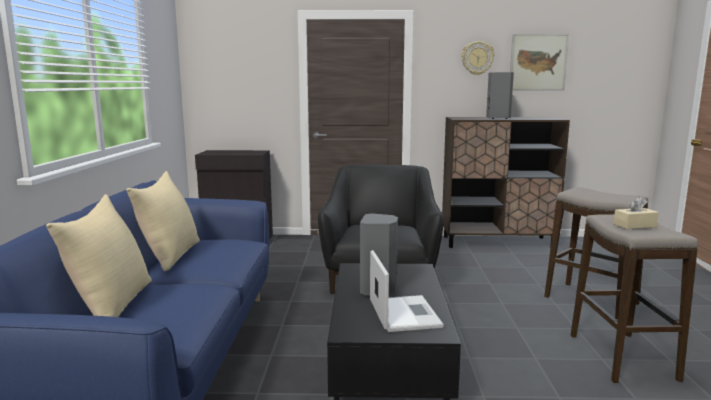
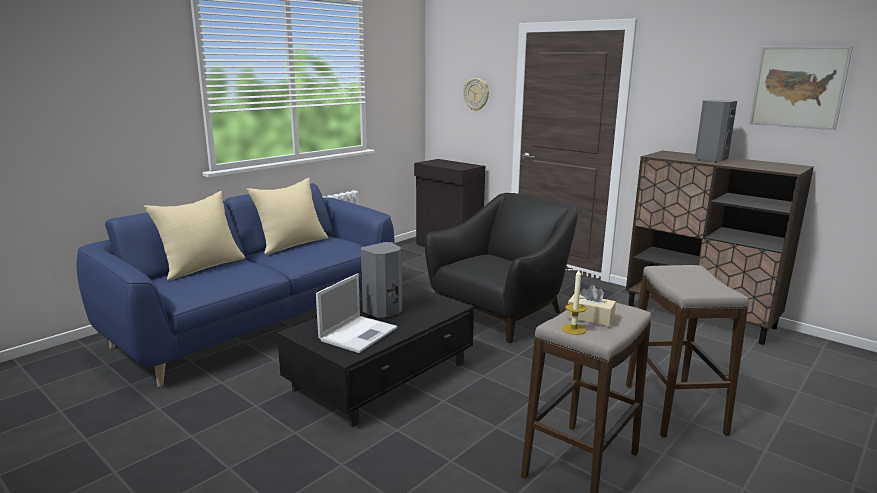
camera: 40 degrees right, 5 degrees up
wall clock [462,41,494,75] -> wall clock moved to [463,78,489,111]
none -> candle [562,269,586,335]

